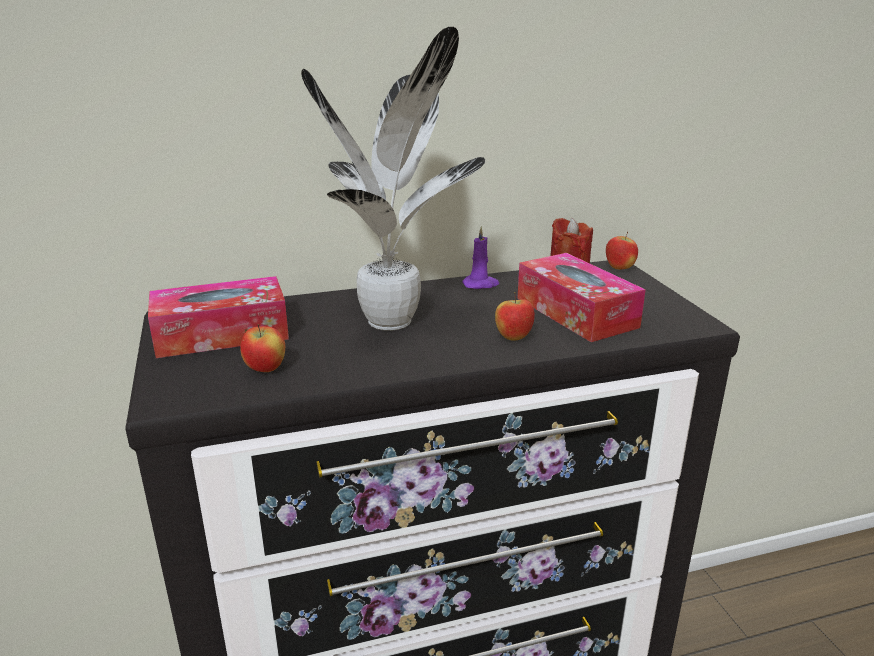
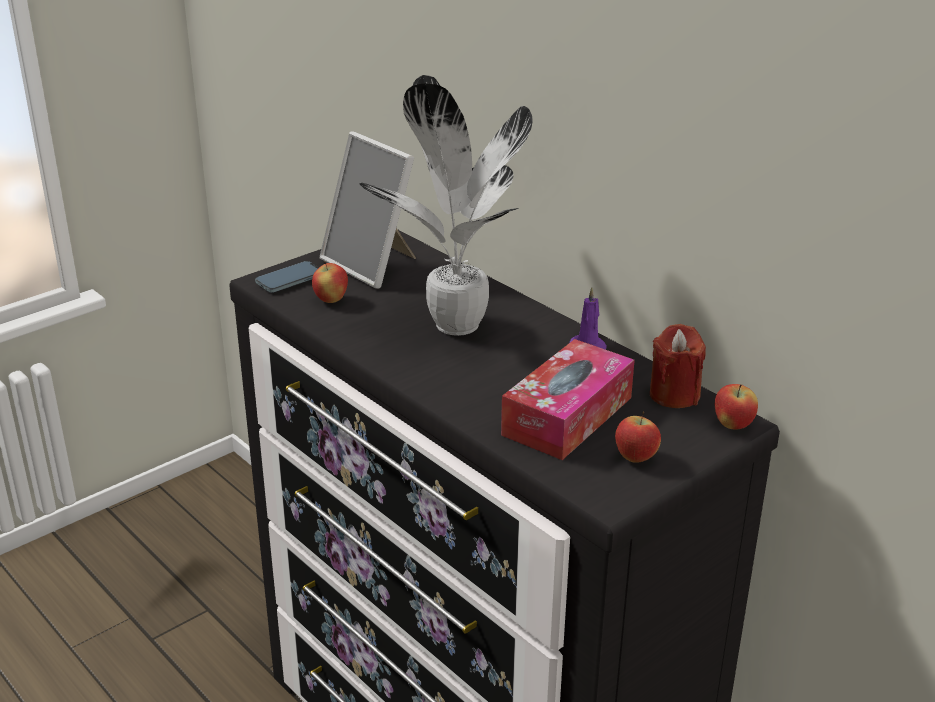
camera: 65 degrees right, 5 degrees up
tissue box [148,276,289,358] -> picture frame [320,132,416,289]
apple [495,292,535,341] -> apple moved to [615,411,661,463]
none -> phone [255,261,319,293]

